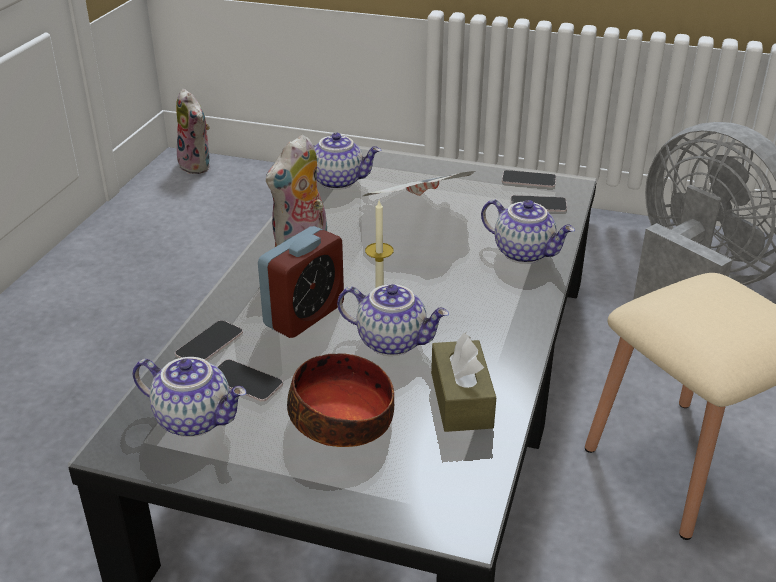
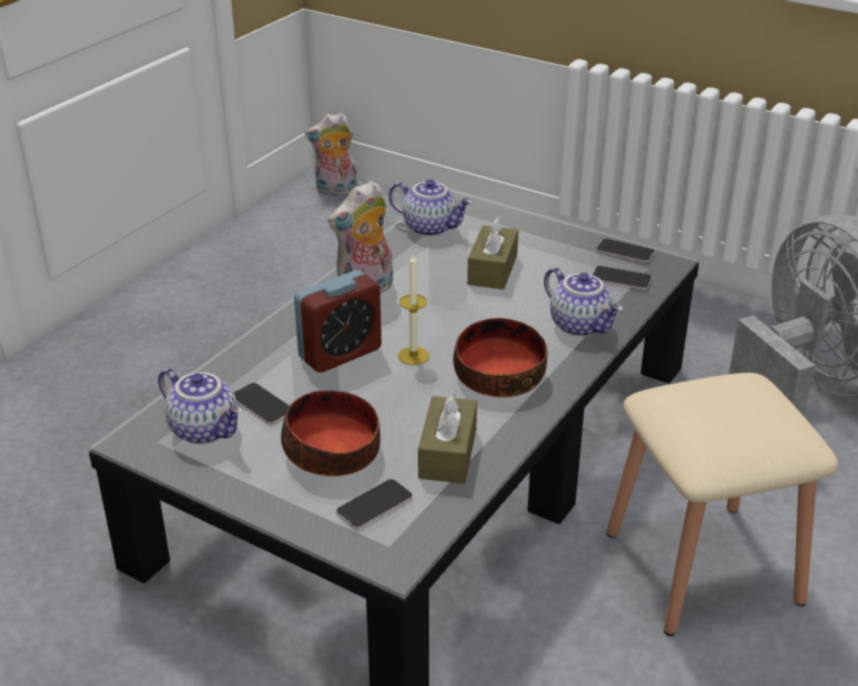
camera: 15 degrees right, 0 degrees up
phone [175,320,243,361] -> phone moved to [336,479,413,529]
plush toy [176,89,210,174] -> plush toy turned 105 degrees clockwise [305,113,359,195]
teapot [337,284,449,356] -> none
newspaper [363,171,477,196] -> brown tissue box [467,216,518,290]
none -> bowl [453,318,548,397]

